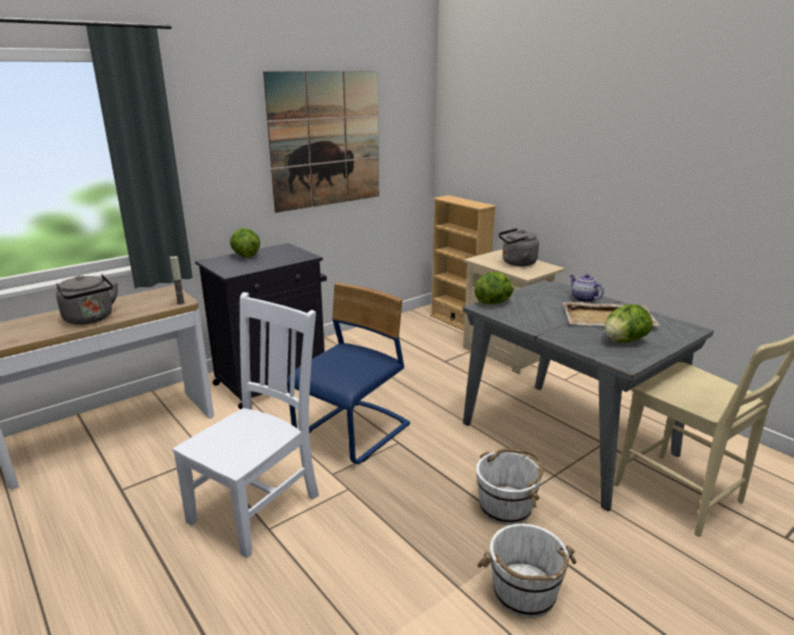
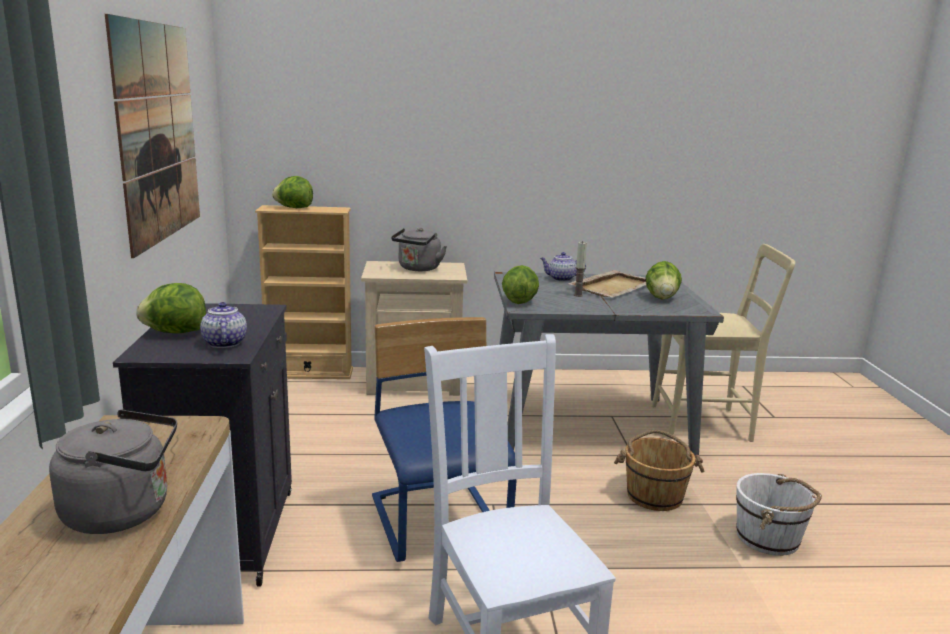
camera: 55 degrees left, 5 degrees down
candle [170,256,185,305] -> candle moved to [574,241,587,297]
white bucket [476,449,544,525] -> brown bucket [614,430,704,511]
none -> teapot [200,302,247,348]
none -> lettuce [272,176,313,208]

